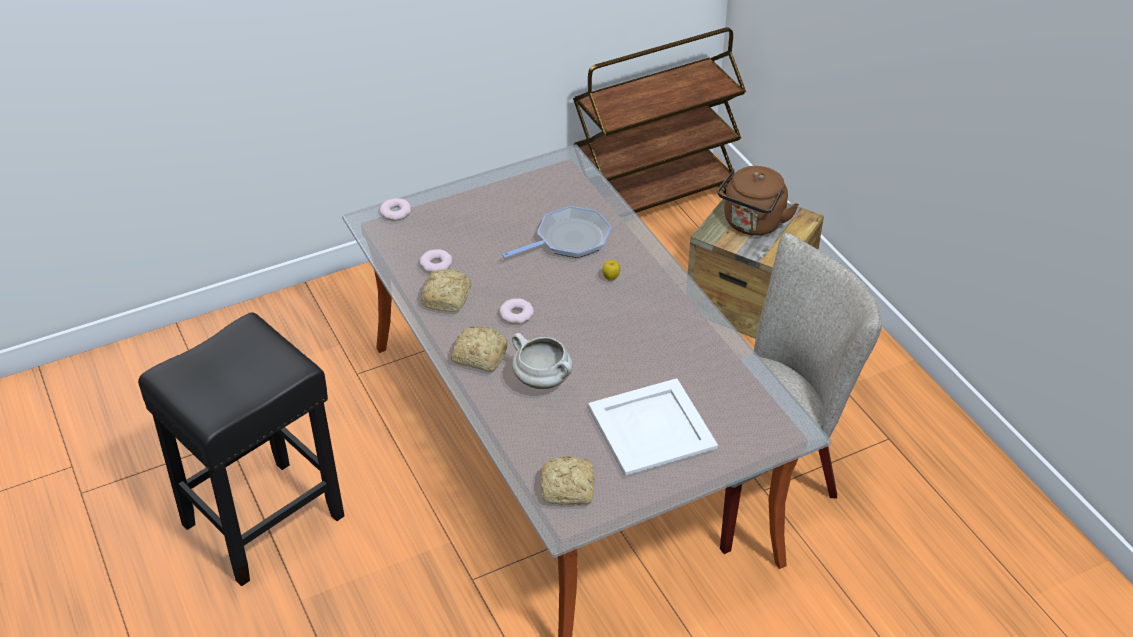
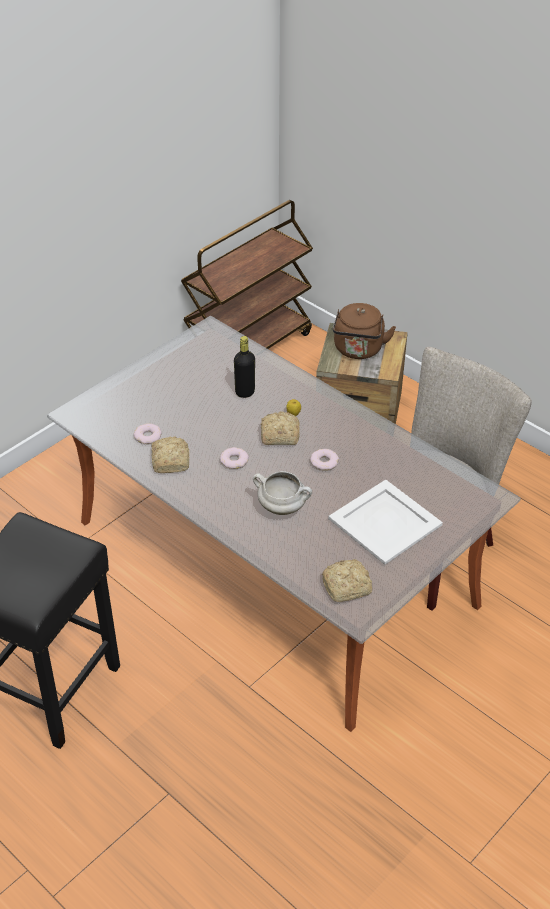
camera: 20 degrees left, 0 degrees up
donut [380,198,411,220] -> donut moved to [310,449,339,470]
bread [451,326,507,372] -> bread moved to [261,411,300,445]
frying pan [502,206,611,258] -> black bottle [234,336,255,398]

